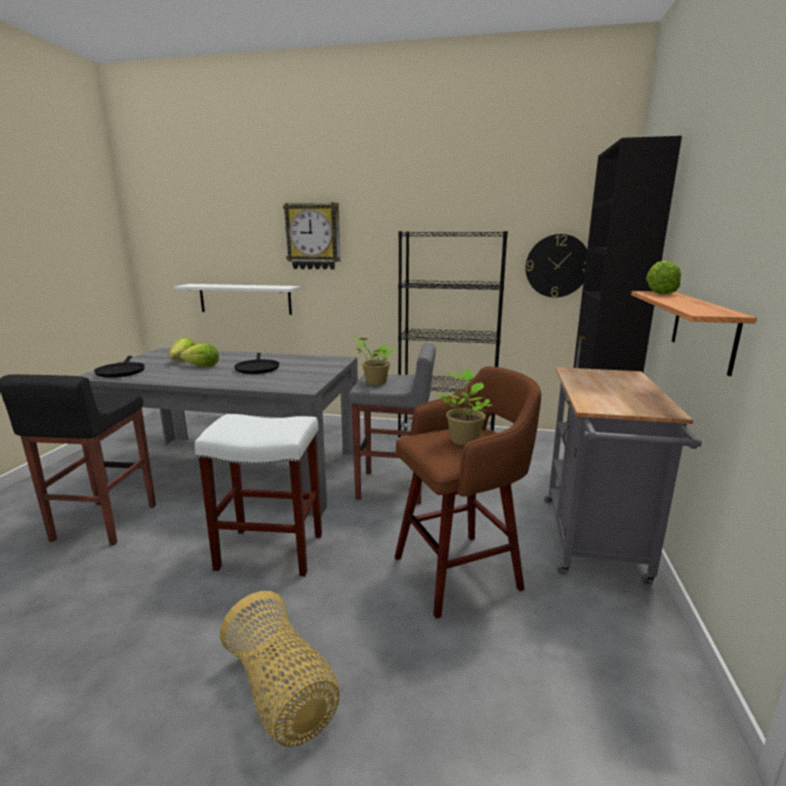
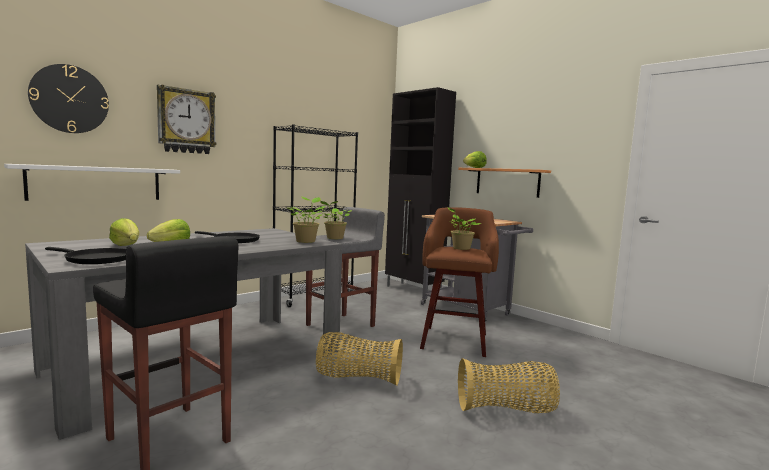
camera: 55 degrees left, 10 degrees down
white stool [195,414,322,576] -> basket [316,332,403,386]
wall clock [526,234,587,298] -> wall clock moved to [28,64,109,133]
none -> potted plant [288,197,326,243]

